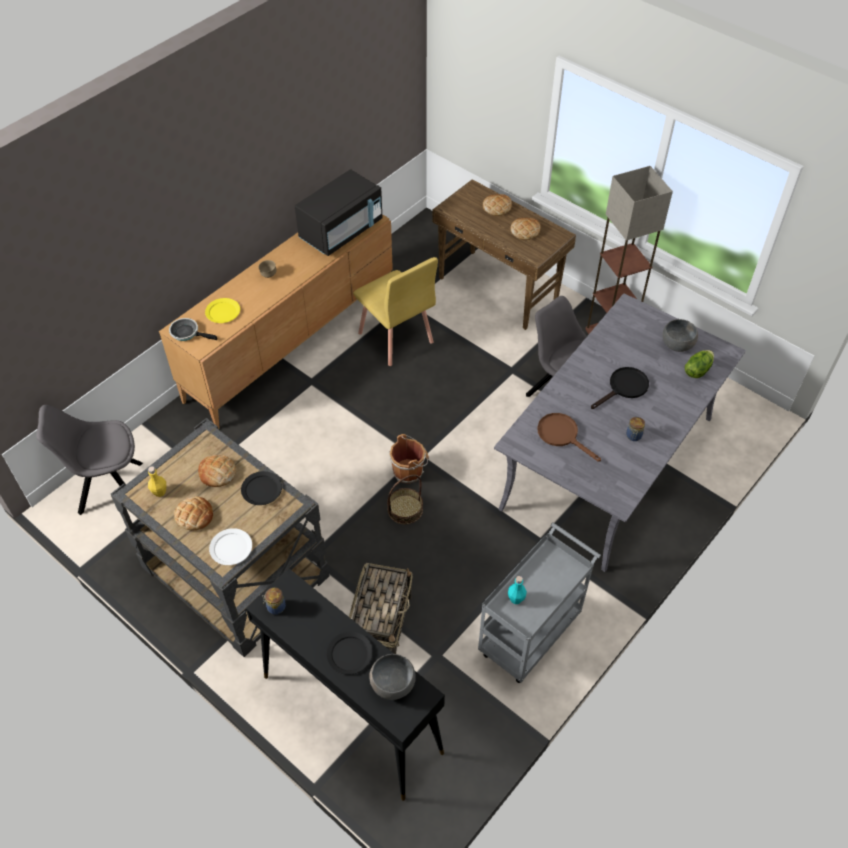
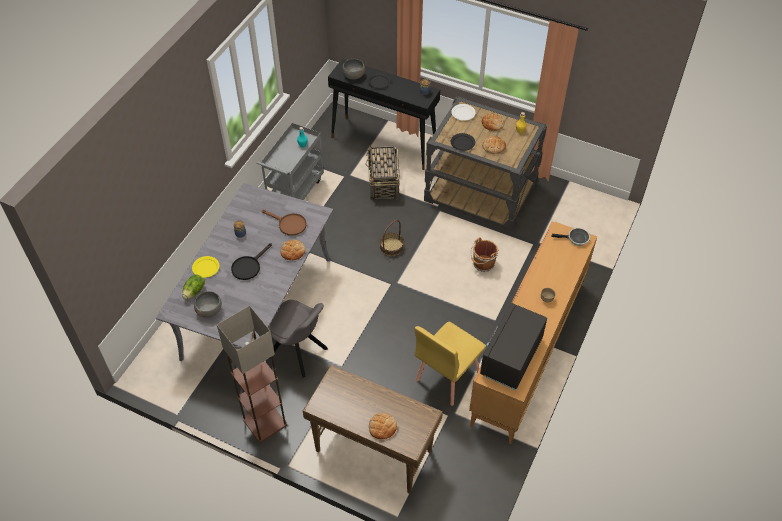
camera: 165 degrees right, 0 degrees up
grey chair [36,405,143,515] -> none
yellow plate [205,298,240,323] -> yellow plate moved to [192,256,219,278]
yellow chair [353,257,438,366] -> yellow chair turned 90 degrees counterclockwise [414,322,486,406]
brown bucket [389,434,429,484] -> brown bucket moved to [470,237,499,272]
bread [510,218,541,240] -> bread moved to [281,240,305,260]

